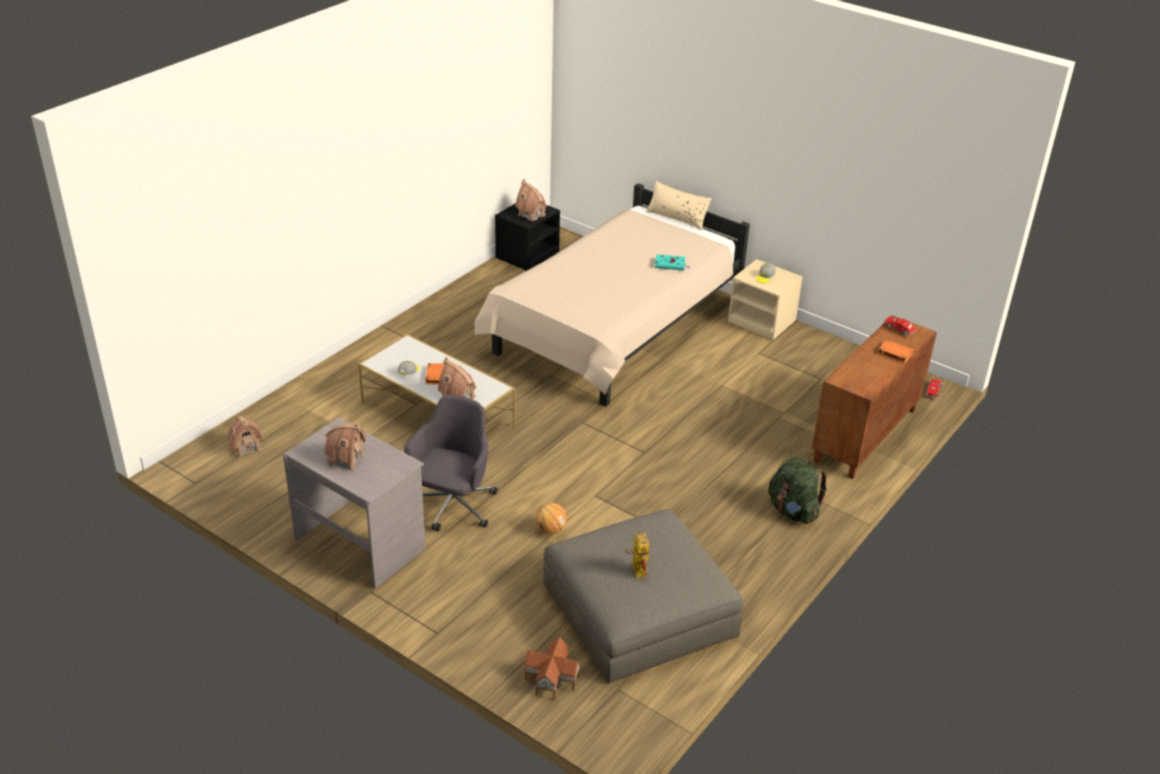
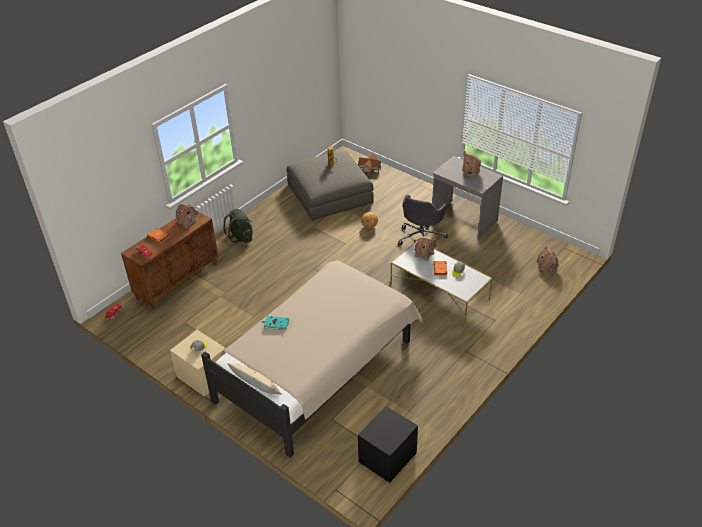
camera: 175 degrees left, 5 degrees up
toy house [515,179,546,221] -> toy house moved to [176,203,199,228]

